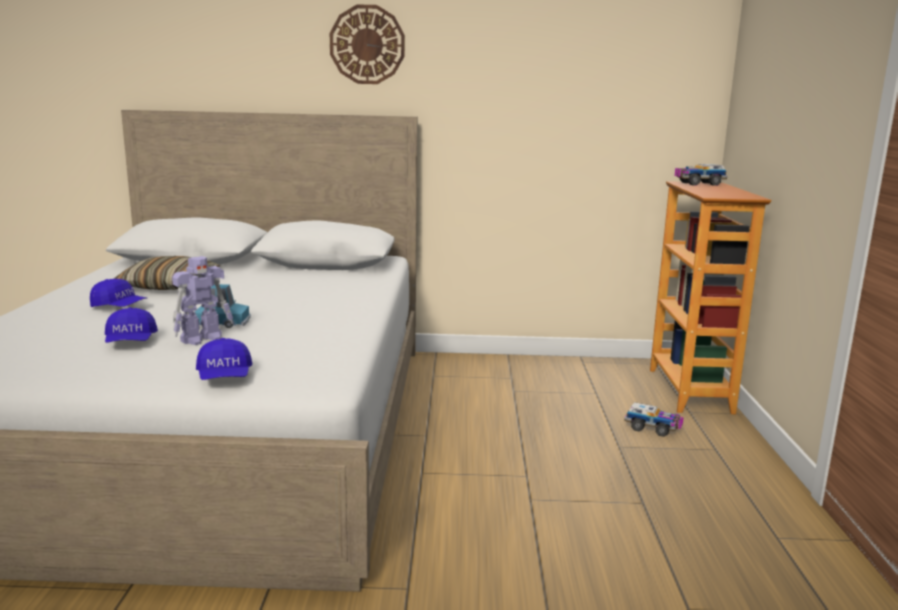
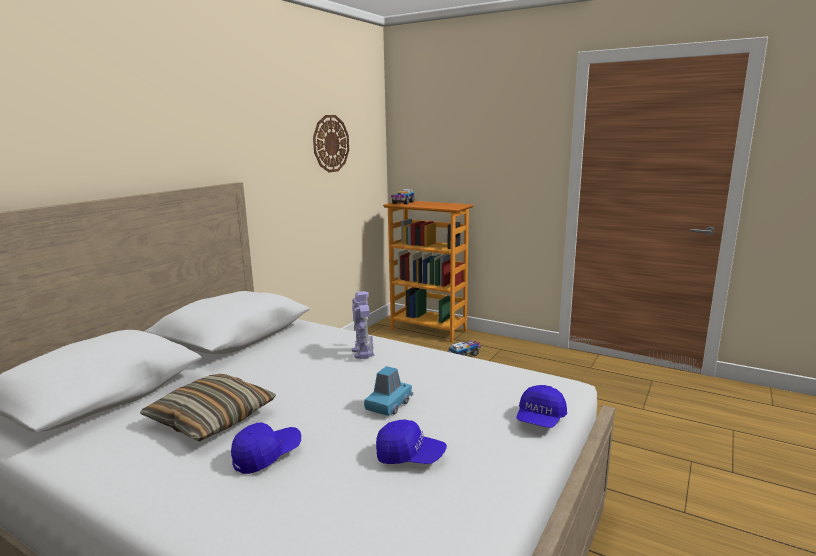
camera: 60 degrees left, 0 degrees up
toy robot [172,256,233,345] -> toy robot moved to [352,291,374,359]
blue cap [196,338,252,380] -> blue cap turned 105 degrees clockwise [517,385,567,428]
wall clock [330,4,405,84] -> wall clock moved to [313,115,349,172]

